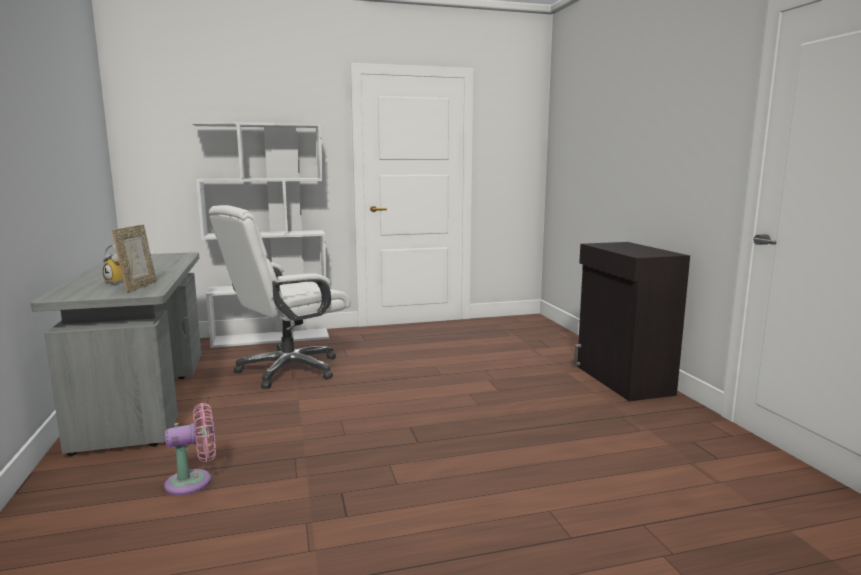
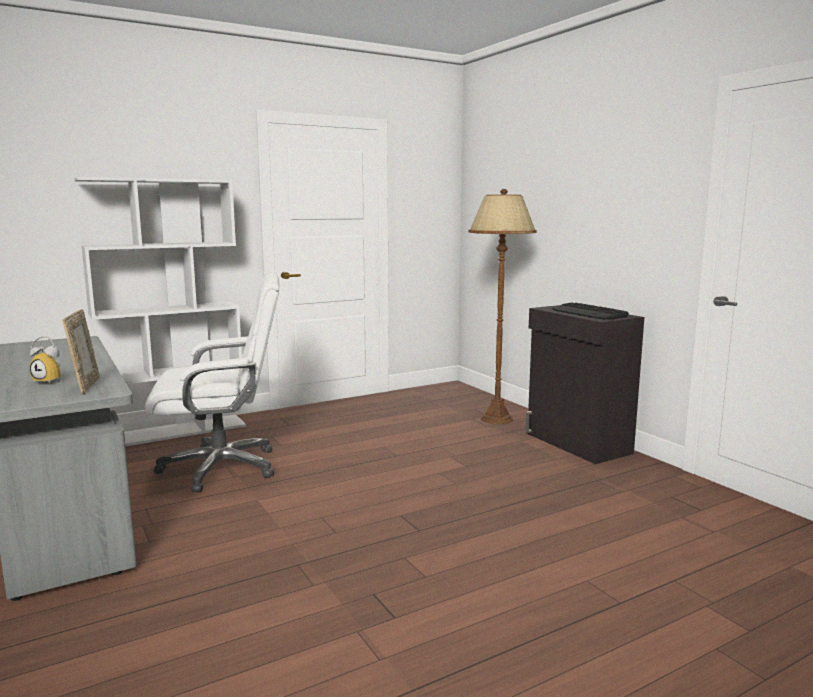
camera: 15 degrees left, 0 degrees up
pink fan [164,403,216,495] -> none
white office chair [209,205,351,389] -> white office chair turned 135 degrees counterclockwise [145,273,279,492]
none -> brown floor lamp [468,189,537,424]
none -> keyboard [552,303,629,320]

